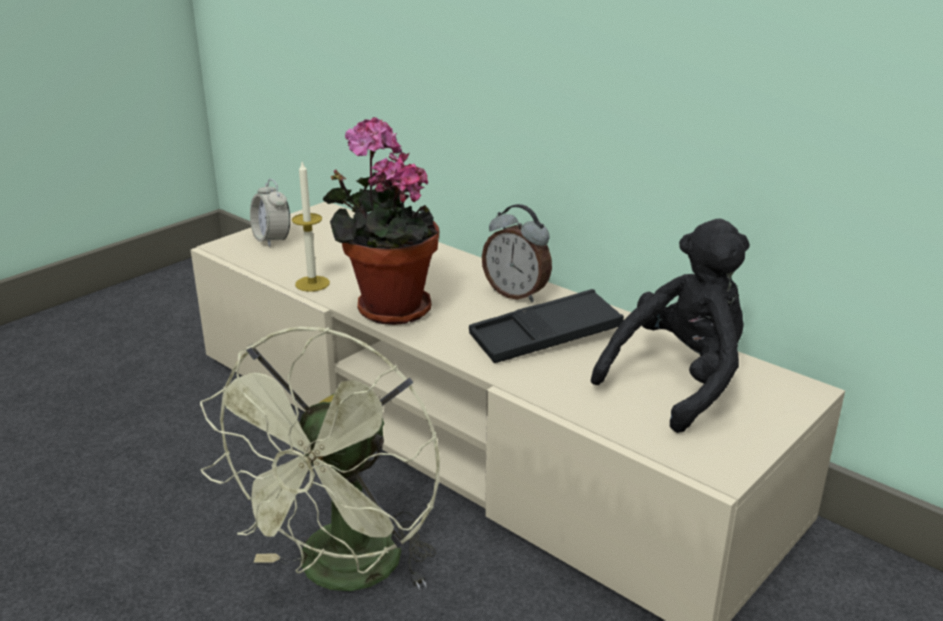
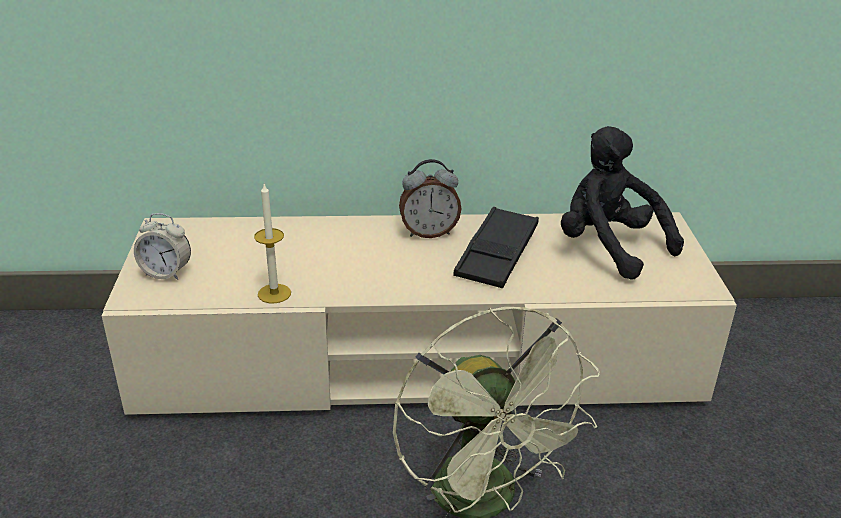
camera: 45 degrees left, 5 degrees up
potted plant [323,117,439,325] -> none
black plush toy [591,219,750,433] -> black plush toy turned 45 degrees counterclockwise [561,126,684,280]

